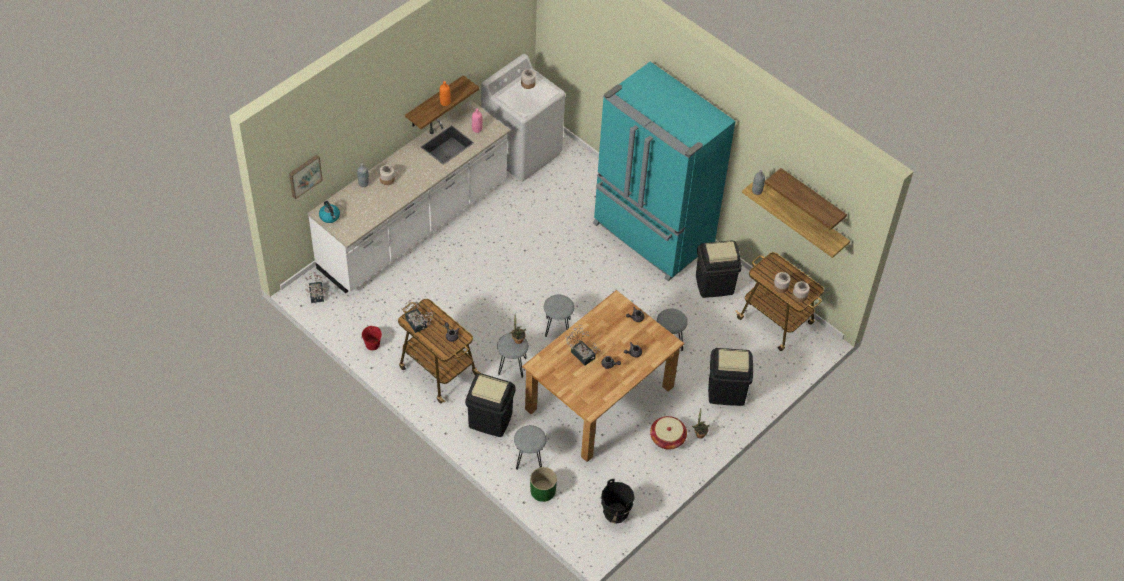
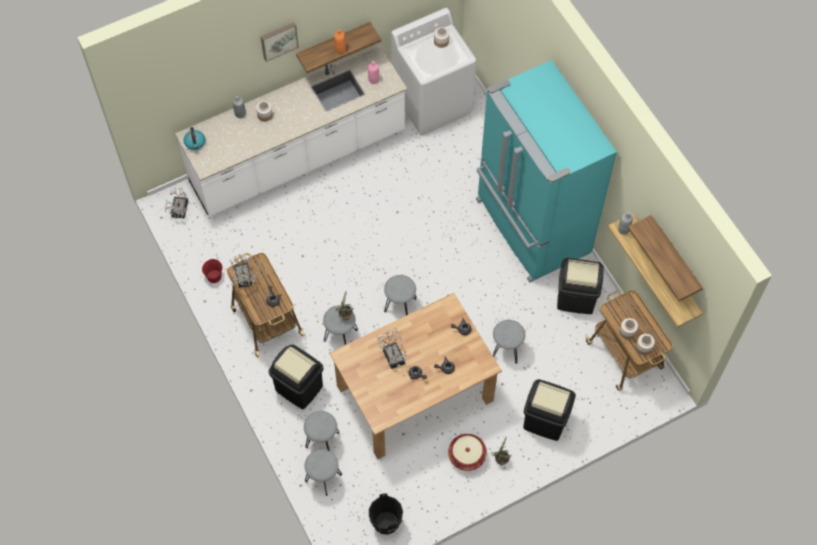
camera: 20 degrees right, 10 degrees up
picture [289,155,323,199] -> picture moved to [261,23,299,62]
green planter [530,467,557,502] -> grey stool [305,449,342,496]

